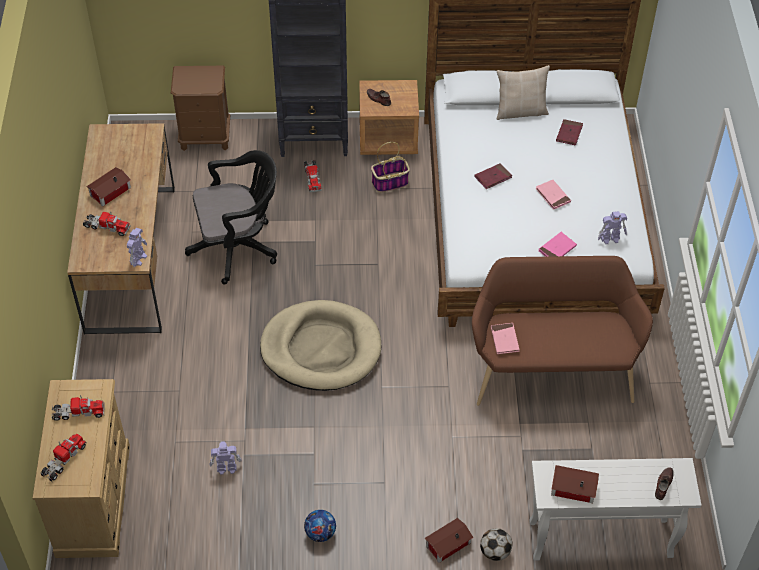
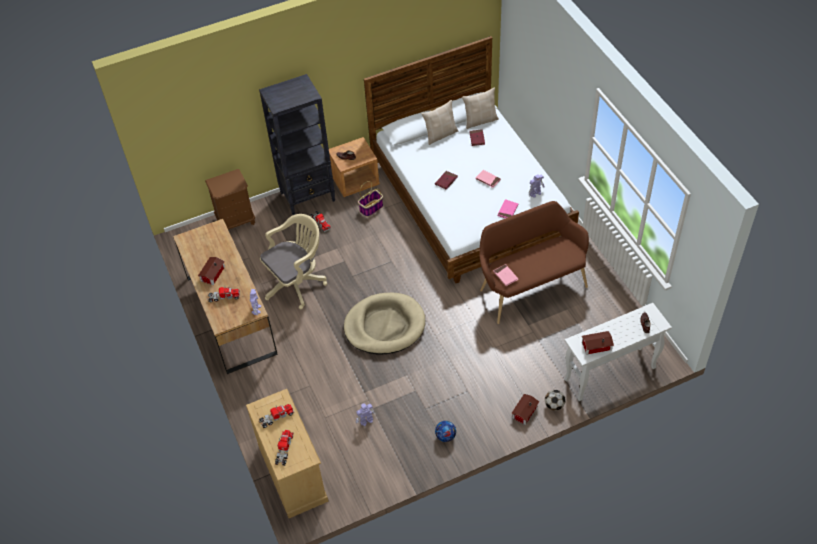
camera: 20 degrees left, 0 degrees up
black office chair [185,150,277,285] -> beige office chair [260,214,327,309]
none -> beige pillow [462,88,499,129]

